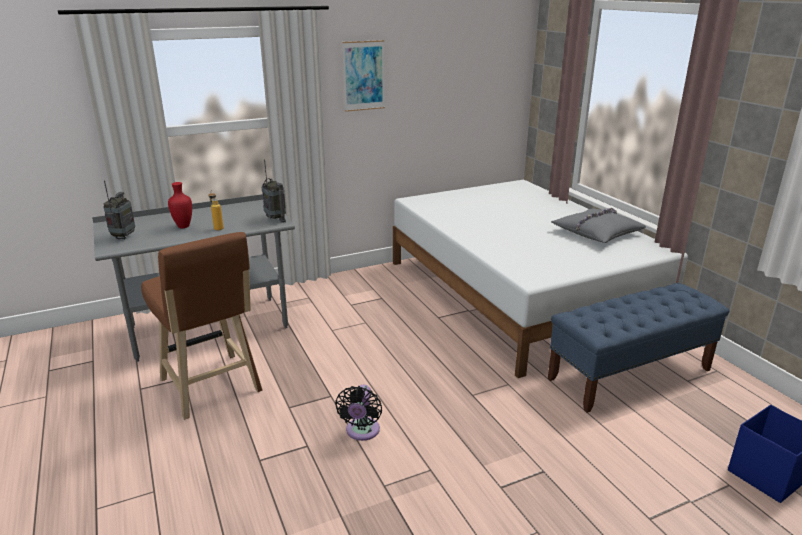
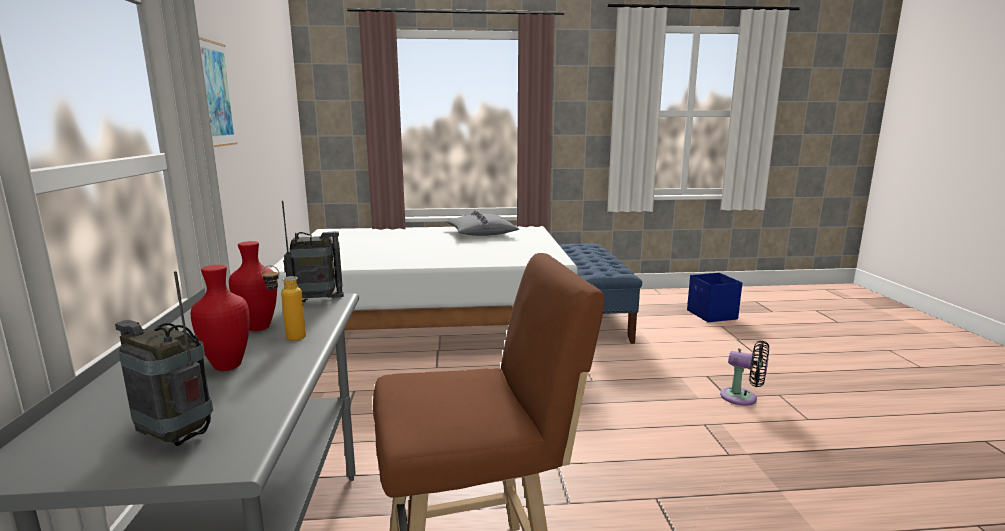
camera: 70 degrees left, 10 degrees down
black fan [335,385,382,441] -> black fan moved to [720,341,769,406]
none -> red vase [229,241,277,331]

